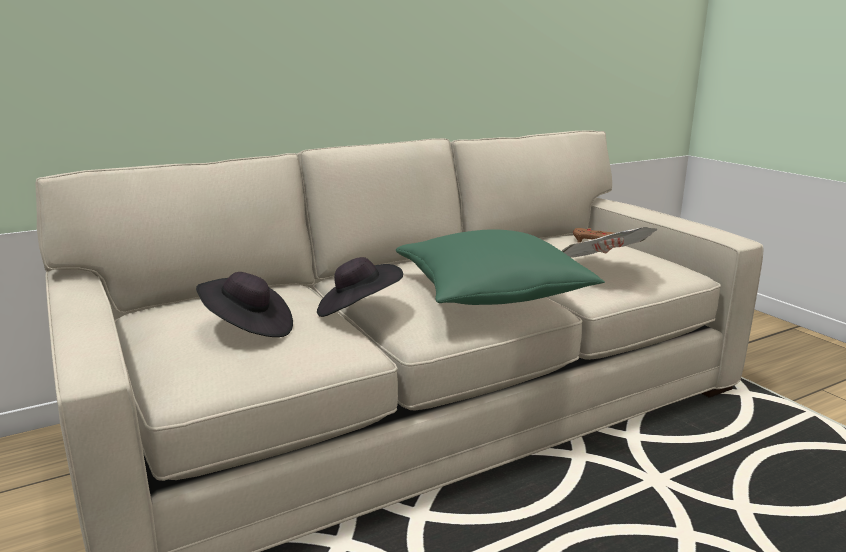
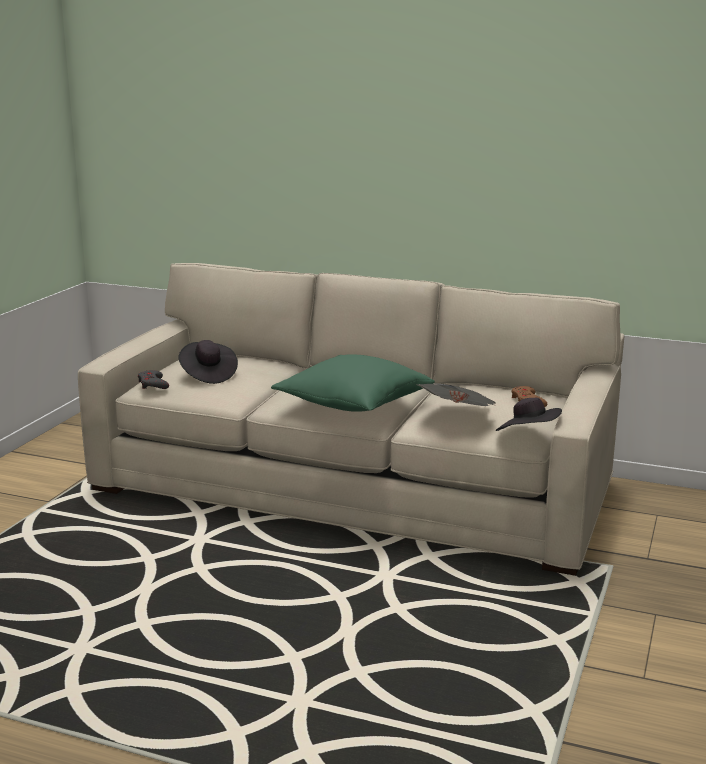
camera: 50 degrees right, 0 degrees up
black hat [317,257,403,317] -> black hat moved to [496,398,562,431]
none -> grey game controller [138,370,169,389]

